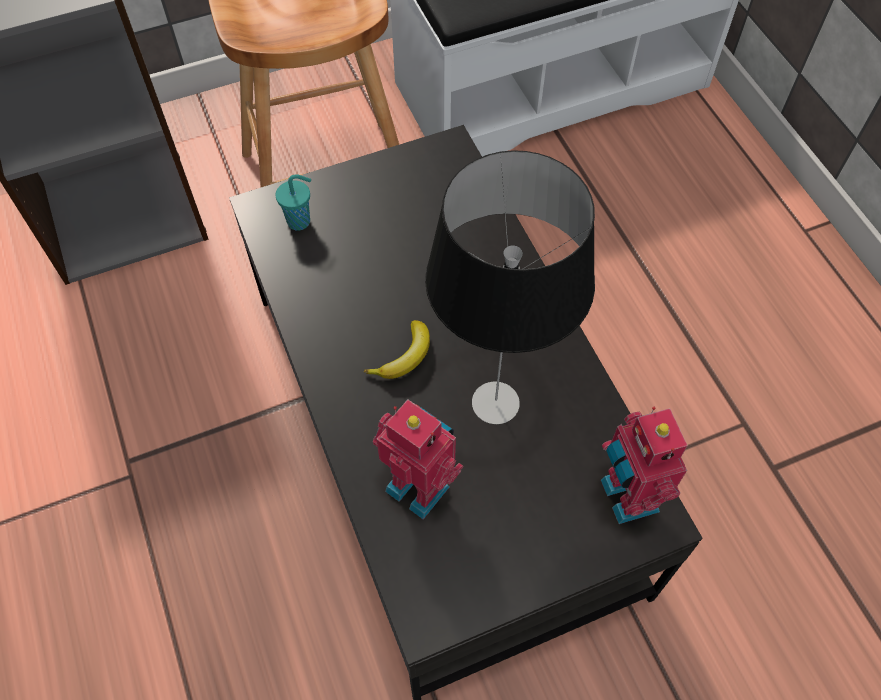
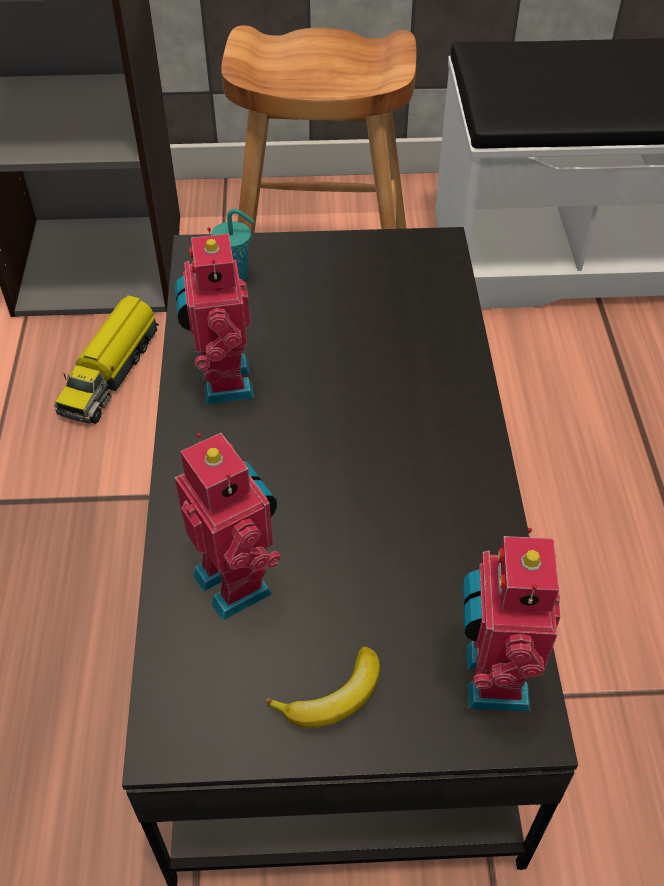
camera: 20 degrees right, 10 degrees down
banana [364,320,430,379] -> banana moved to [265,646,380,728]
table lamp [425,150,595,424] -> none
none -> toy truck [54,295,159,424]
none -> toy robot [175,227,254,404]

